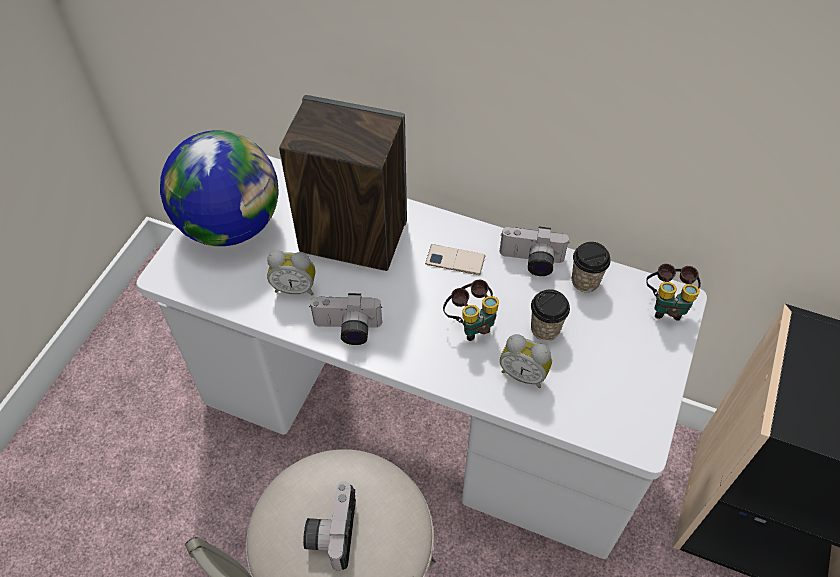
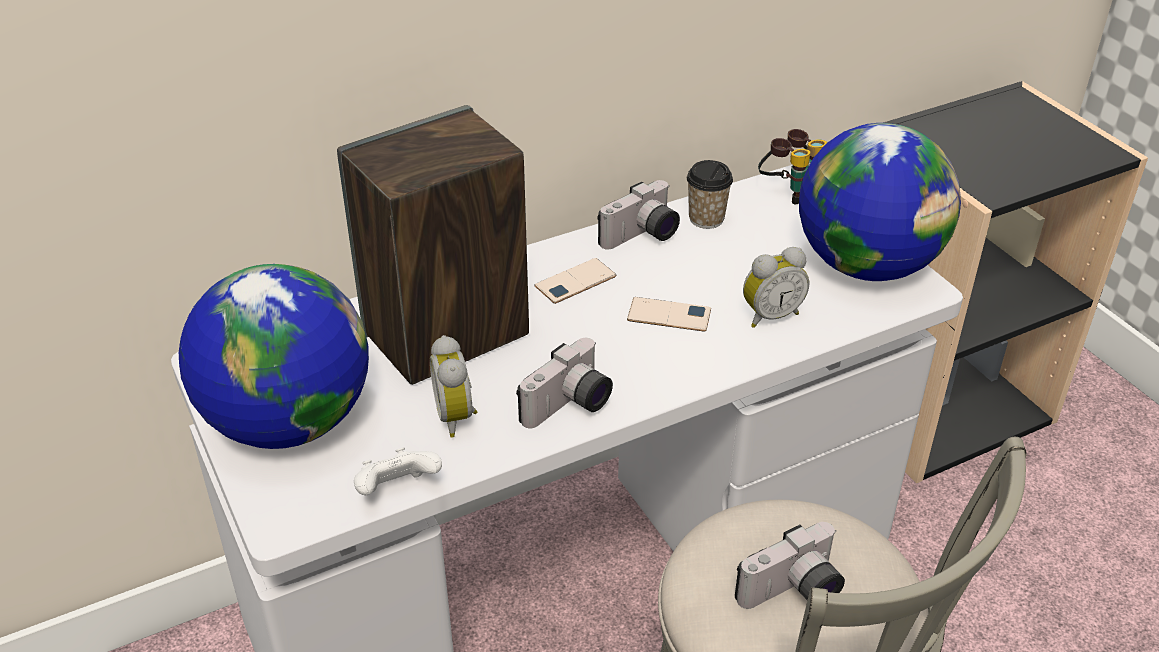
camera: 50 degrees left, 15 degrees down
alarm clock [267,250,315,295] -> alarm clock turned 120 degrees clockwise [430,335,477,438]
camera [303,481,356,571] -> camera turned 75 degrees counterclockwise [735,522,845,609]
binoculars [443,280,499,341] -> phone [627,297,711,332]
cup [531,289,570,341] -> none
none -> white game controller [354,447,442,495]
none -> globe [799,123,961,281]

